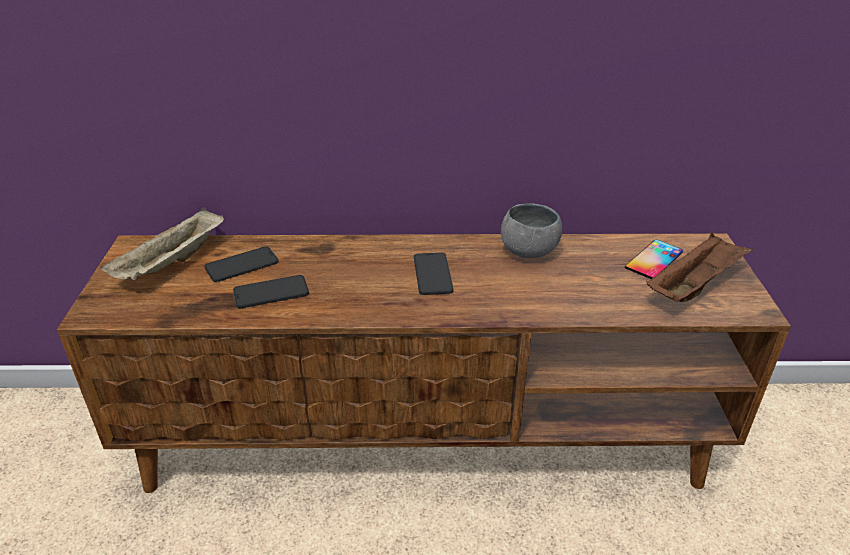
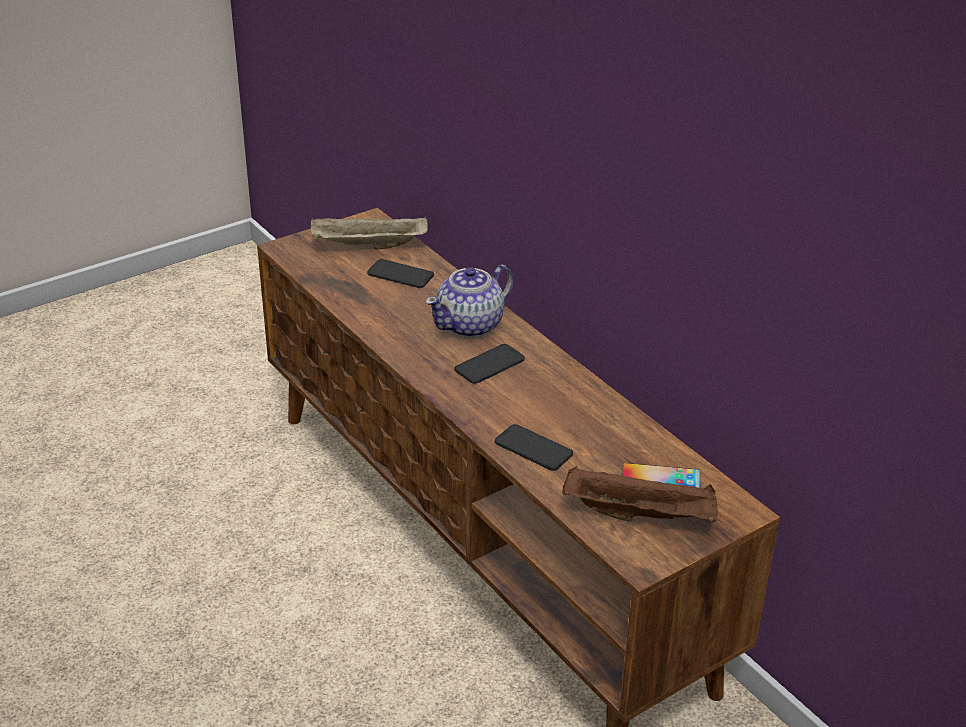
camera: 55 degrees right, 0 degrees up
phone [233,275,309,308] -> phone moved to [495,424,573,471]
grey bowl [501,203,562,258] -> none
none -> teapot [425,265,513,338]

